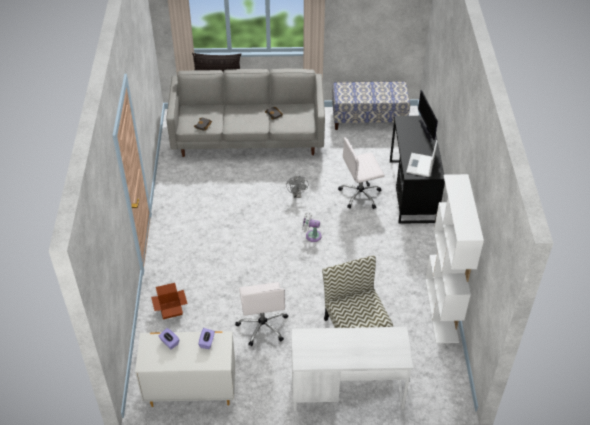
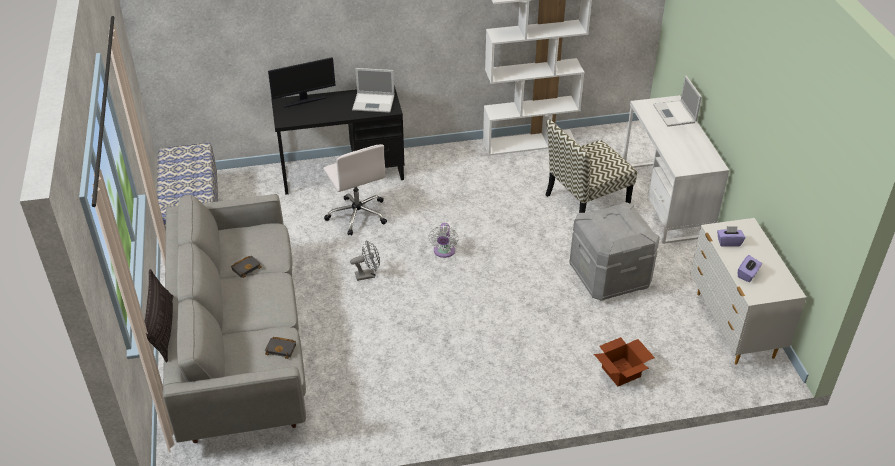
camera: 100 degrees left, 5 degrees down
white office chair [235,282,288,346] -> grey storage box [569,202,660,301]
none -> laptop [653,76,702,127]

